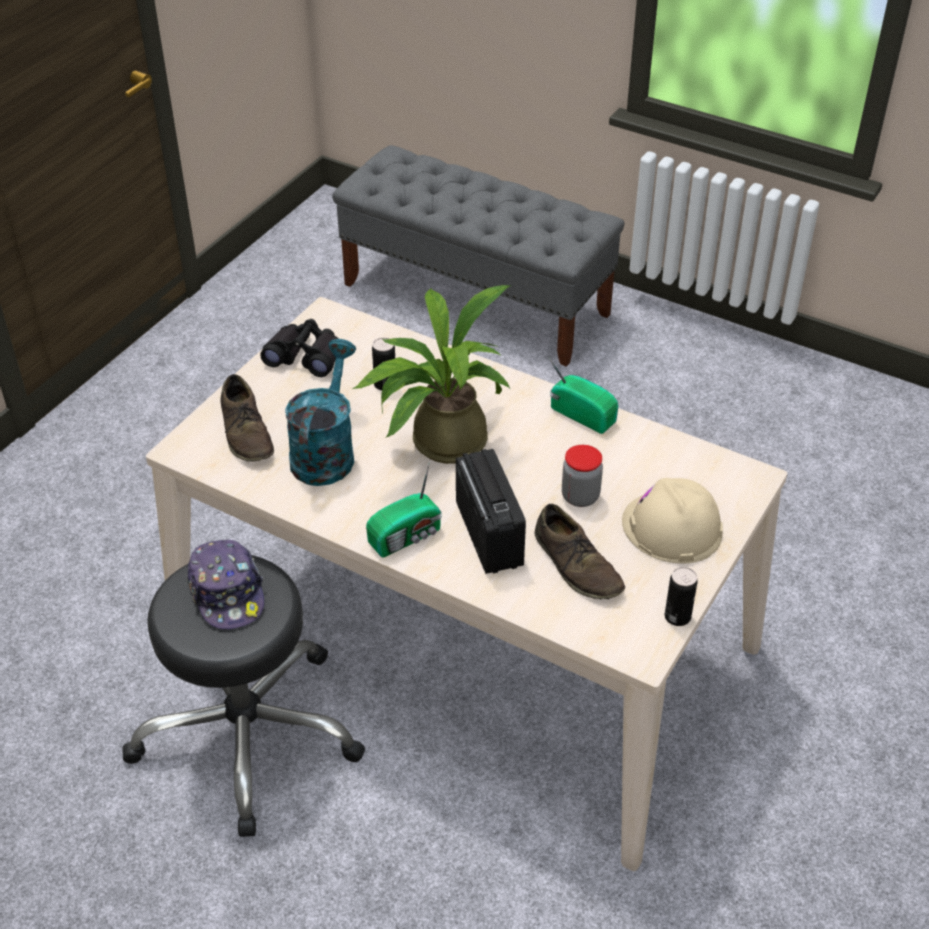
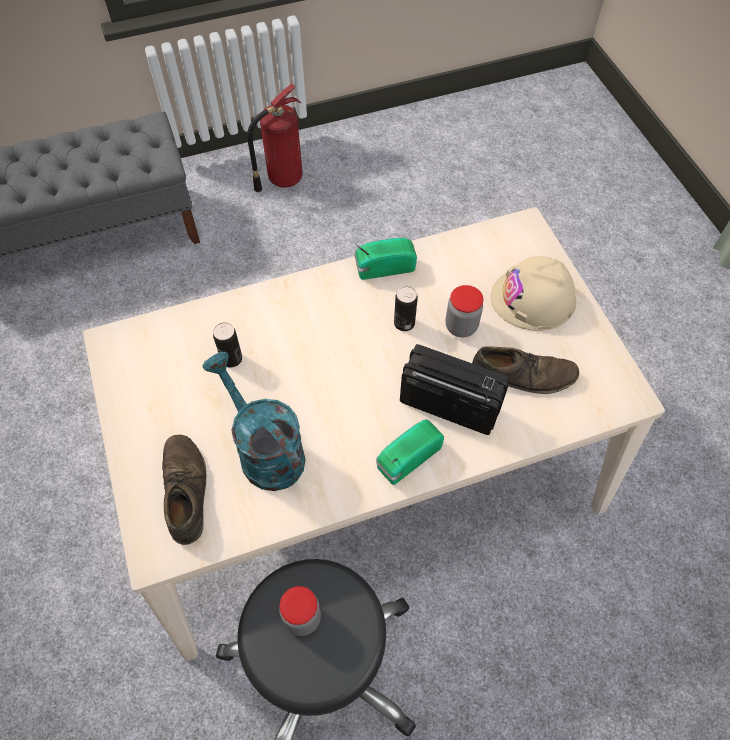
camera: 50 degrees left, 15 degrees up
cap [187,540,264,630] -> jar [279,586,321,636]
brown shoe [220,374,274,462] -> brown shoe turned 120 degrees counterclockwise [162,435,206,545]
black binoculars [260,319,339,377] -> none
potted plant [352,285,510,464] -> none
radio [366,461,442,557] -> radio turned 135 degrees counterclockwise [376,419,444,485]
can [665,567,698,626] -> can moved to [394,286,418,331]
none -> fire extinguisher [247,84,303,192]

